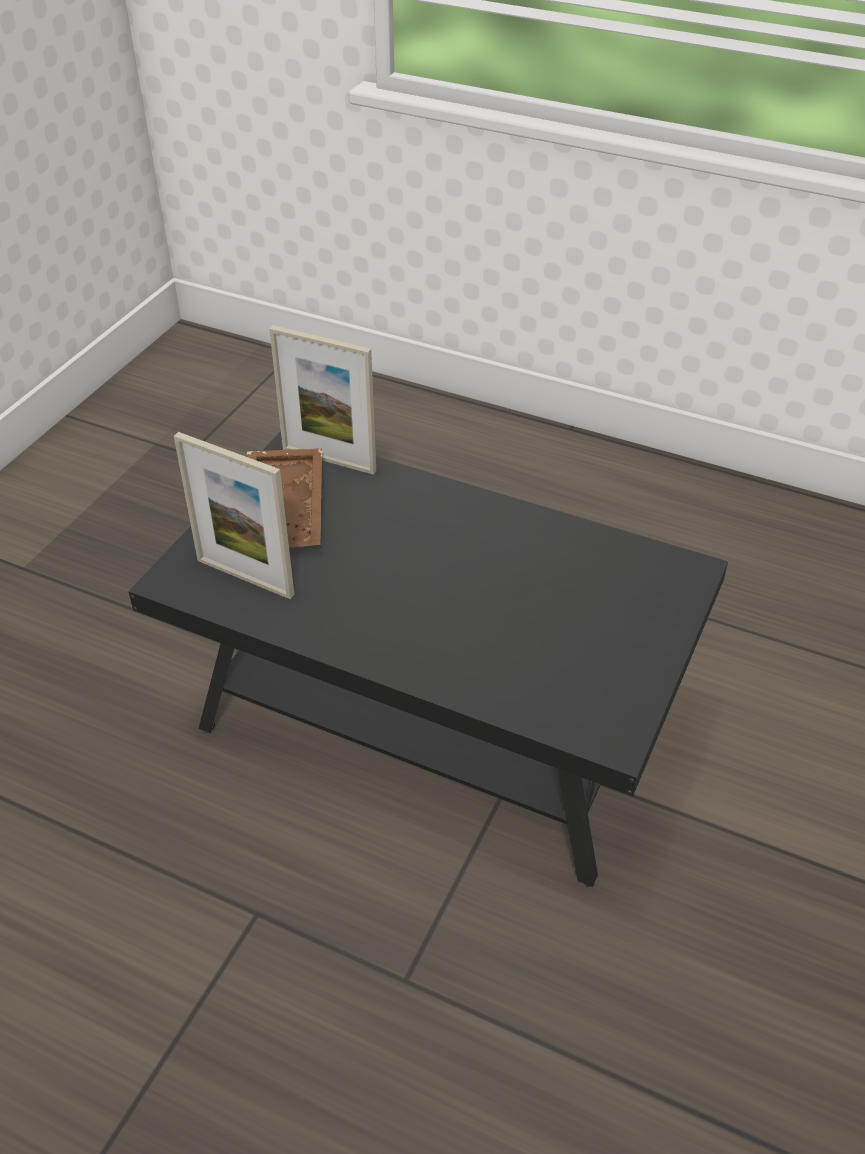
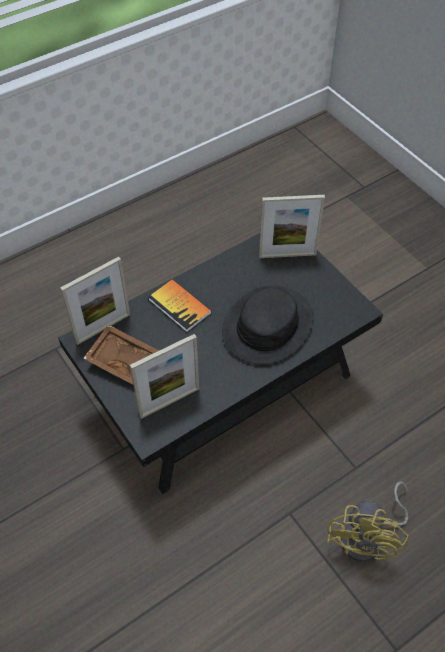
camera: 60 degrees left, 10 degrees up
none -> book [149,279,212,332]
none -> black hat [222,285,314,364]
none -> picture frame [259,195,325,258]
none -> yellow fan [327,482,409,562]

